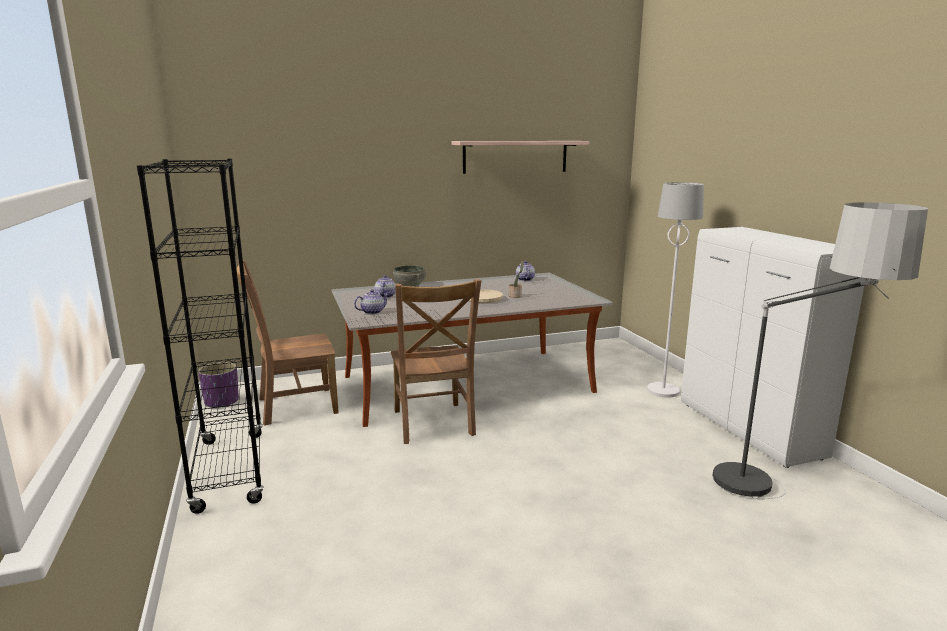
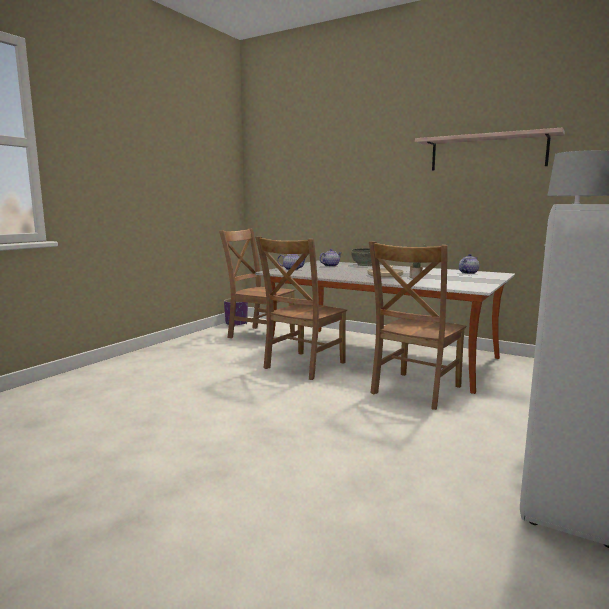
camera: 50 degrees right, 5 degrees down
black bookcase [137,159,264,514] -> none
floor lamp [713,202,928,499] -> none
none -> brown chair [369,241,466,410]

